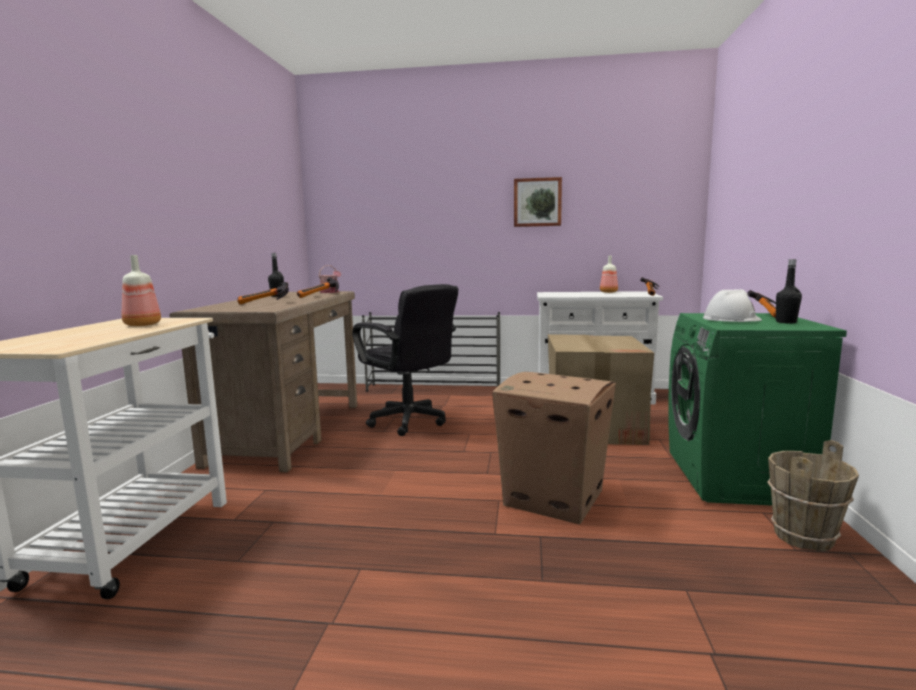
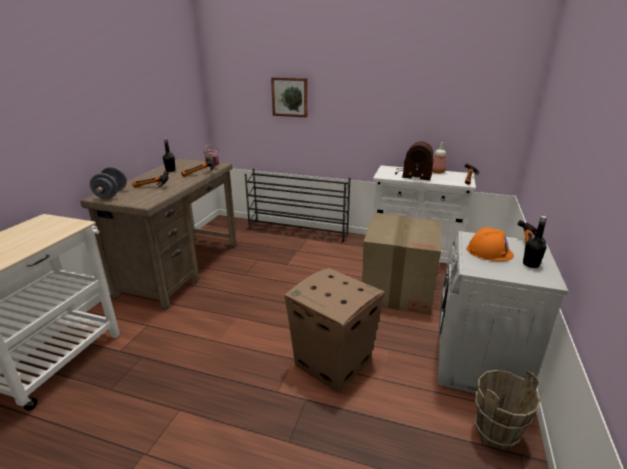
camera: 10 degrees right, 15 degrees up
bottle [122,255,161,326] -> none
black office chair [352,284,459,436] -> none
picture [514,177,562,227] -> picture moved to [271,77,308,118]
green washing machine [668,313,847,506] -> white washing machine [438,231,568,394]
white hard hat [703,289,762,322] -> orange hard hat [467,227,514,261]
none -> grey dumbbell [90,167,127,199]
none -> radio [395,142,434,180]

